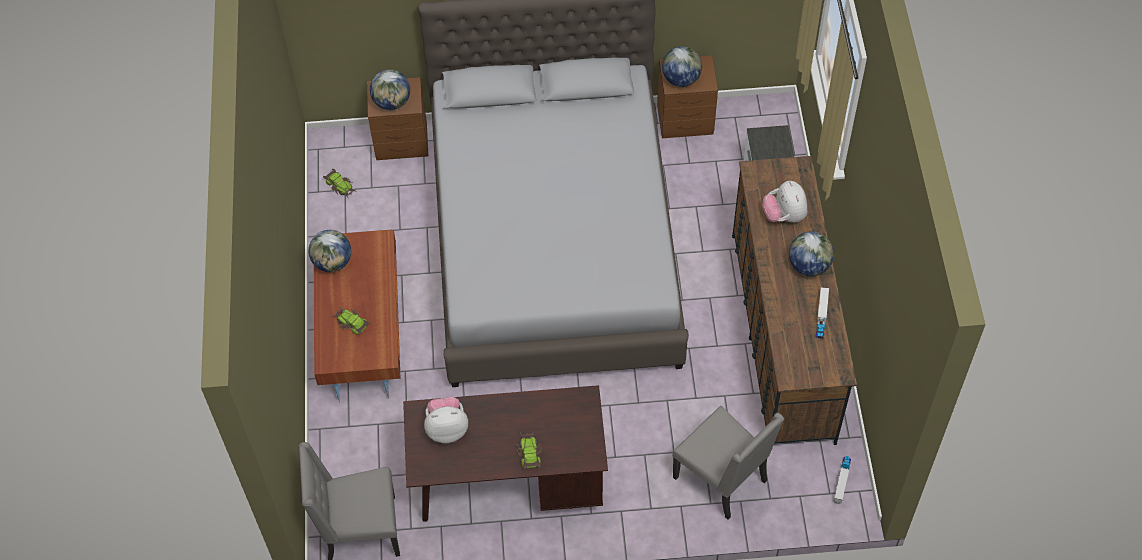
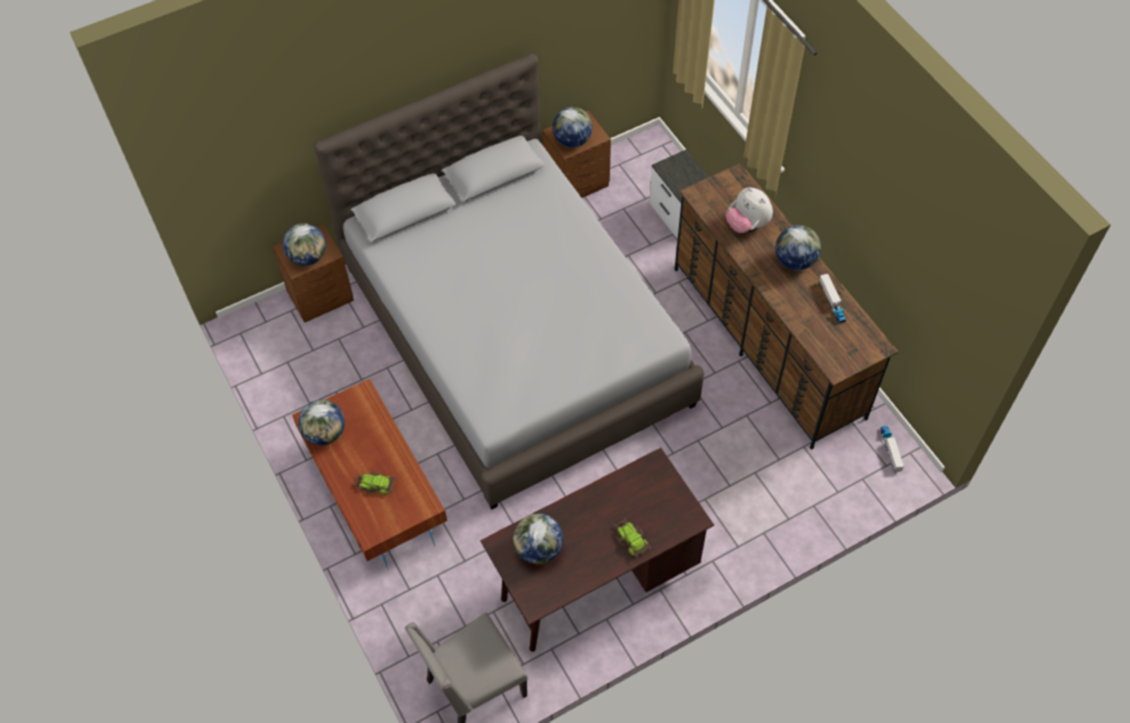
camera: 25 degrees left, 0 degrees up
toy car [323,169,355,199] -> none
plush toy [424,397,468,443] -> globe [513,513,563,564]
grey chair [673,406,784,520] -> none

